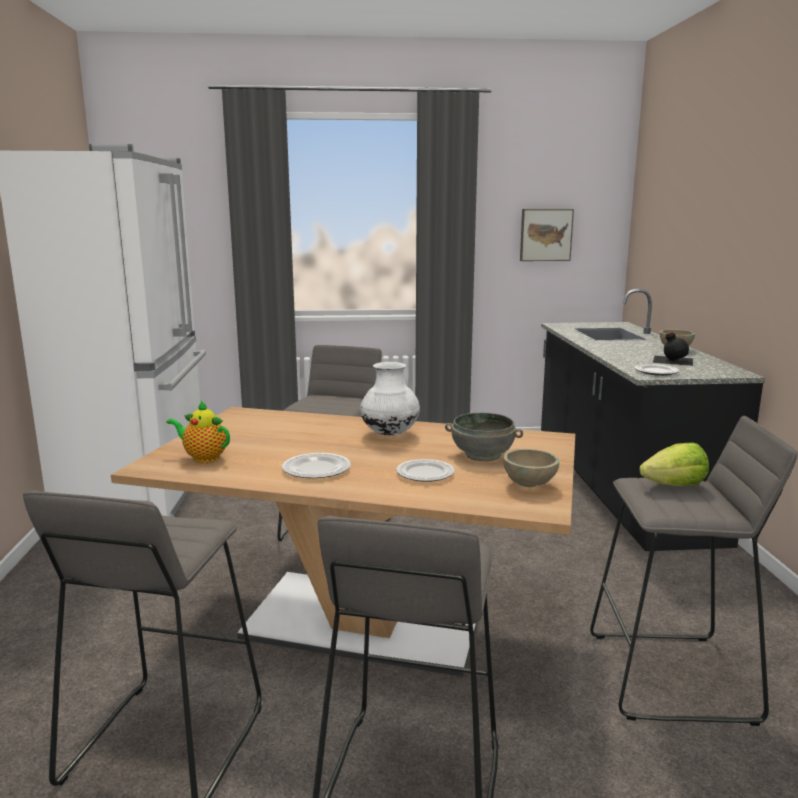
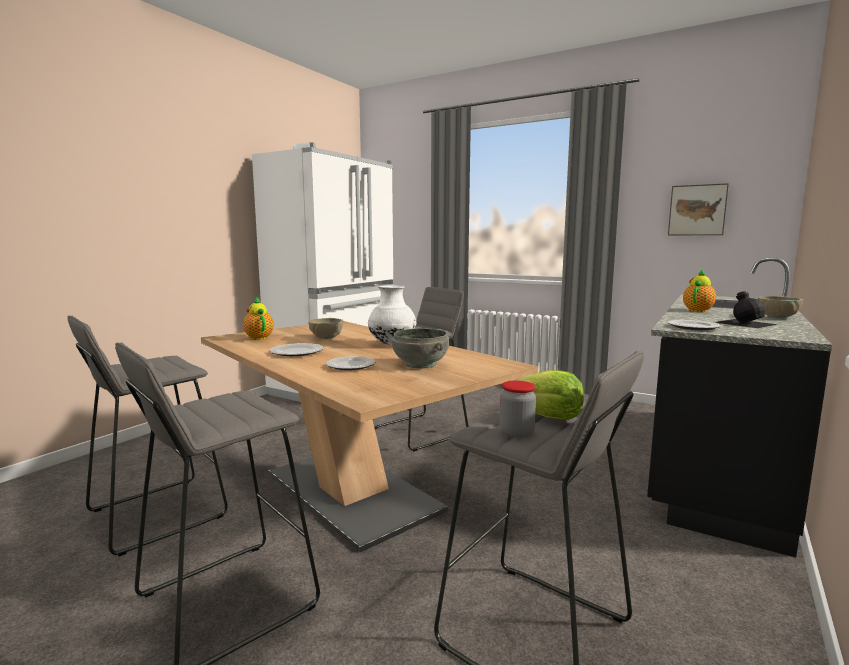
camera: 35 degrees right, 5 degrees down
beige bowl [503,449,559,487] -> beige bowl moved to [308,318,343,339]
none -> jar [499,380,536,438]
none -> teapot [683,269,716,312]

